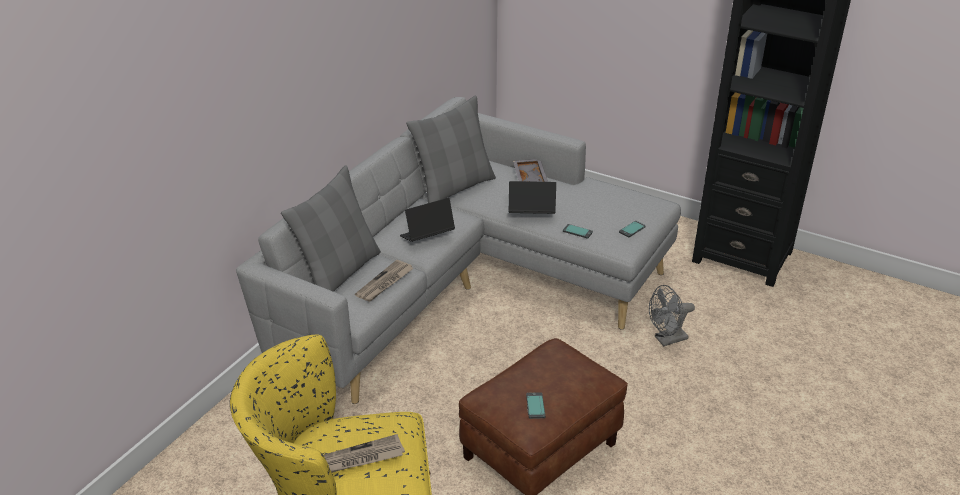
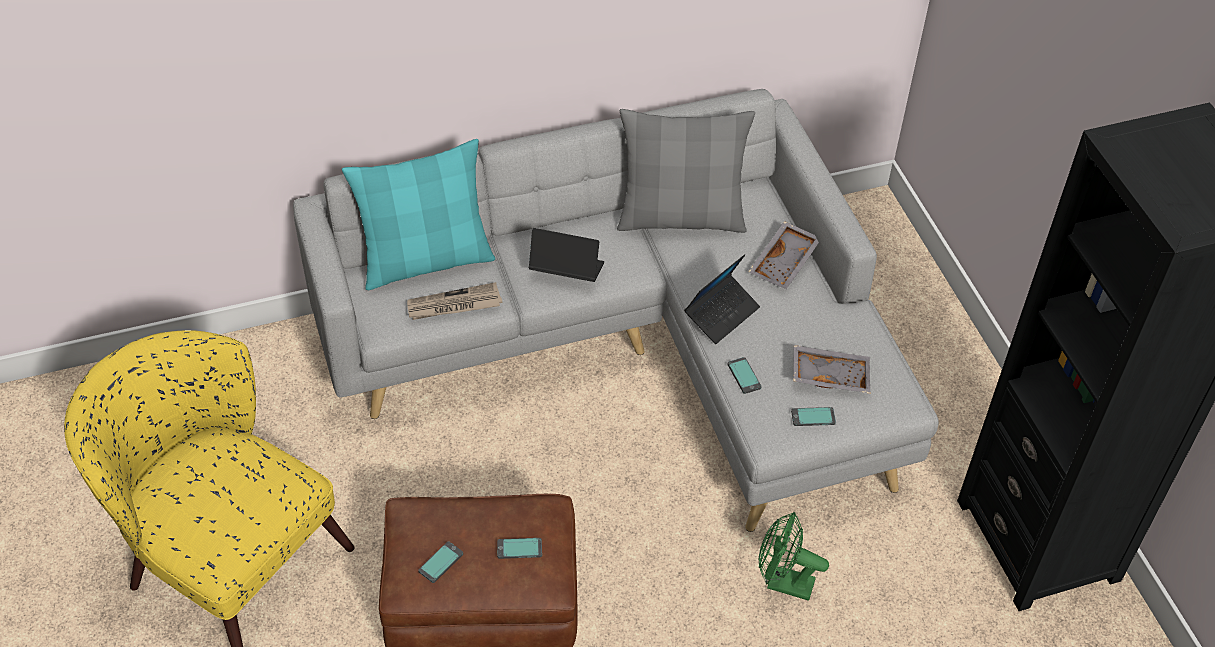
camera: 40 degrees right, 15 degrees up
grey pillow [281,165,381,292] -> turquoise pillow [342,139,495,290]
newspaper [324,434,405,473] -> none
laptop [509,181,556,214] -> laptop turned 90 degrees clockwise [684,254,760,344]
grey fan [649,285,695,346] -> green fan [759,512,829,601]
none -> phone [497,538,542,559]
none -> grey tray [793,345,870,394]

